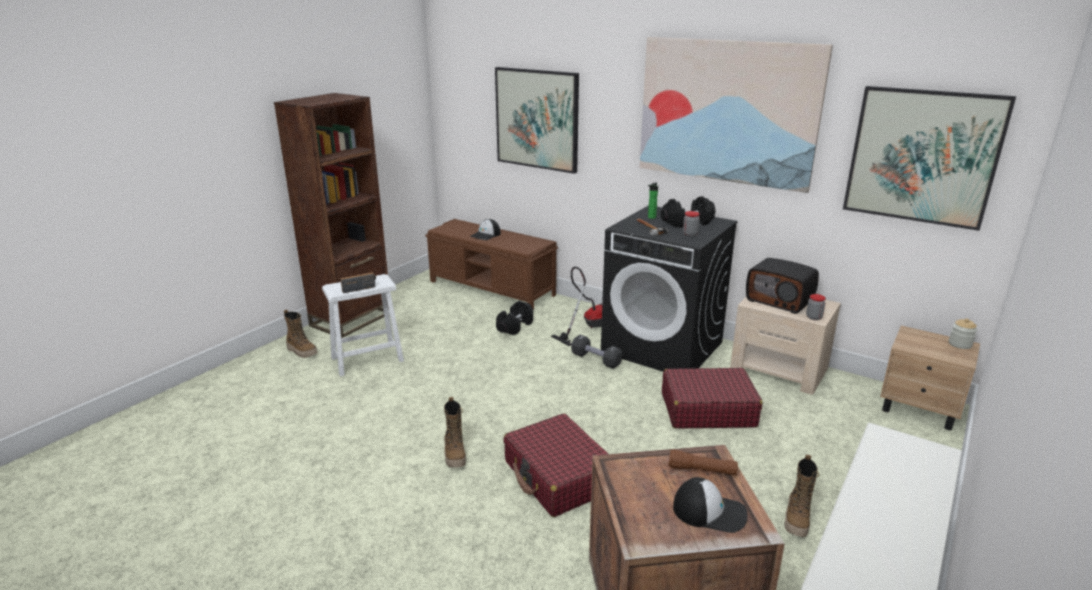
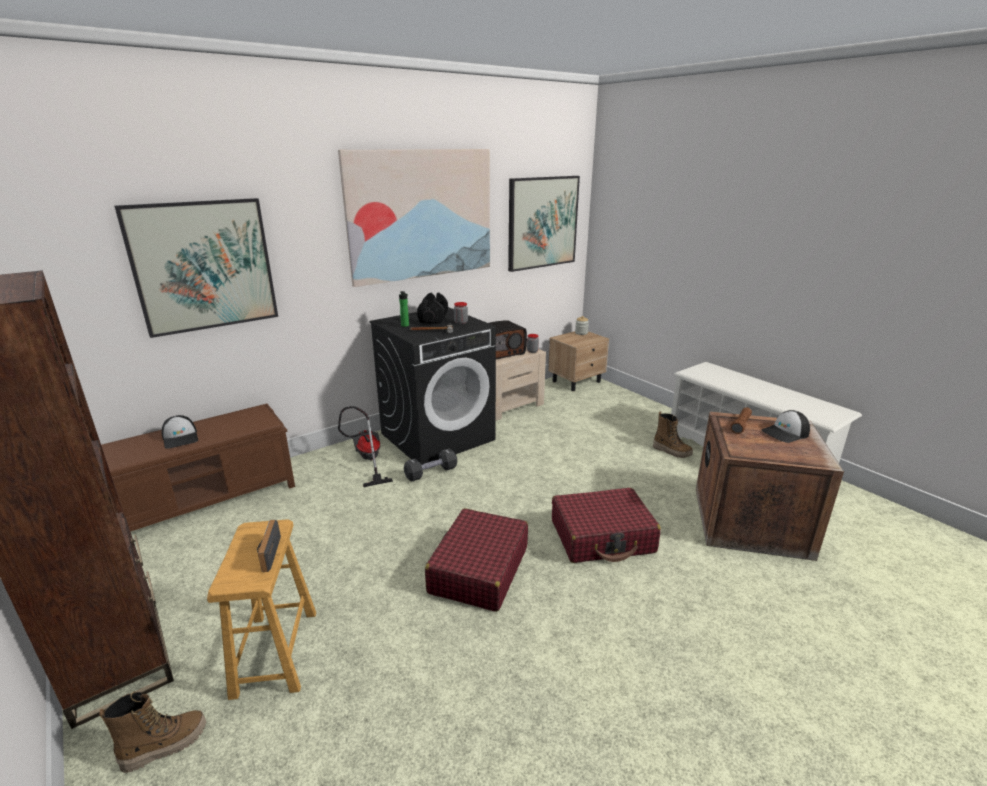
camera: 70 degrees left, 0 degrees up
white stool [322,274,404,376] -> brown stool [207,519,316,700]
boot [444,397,466,468] -> none
black dumbbell [496,301,533,335] -> none
red suitcase [662,368,762,428] -> red suitcase moved to [425,508,528,612]
cap [673,477,747,533] -> cap turned 150 degrees counterclockwise [762,410,810,443]

